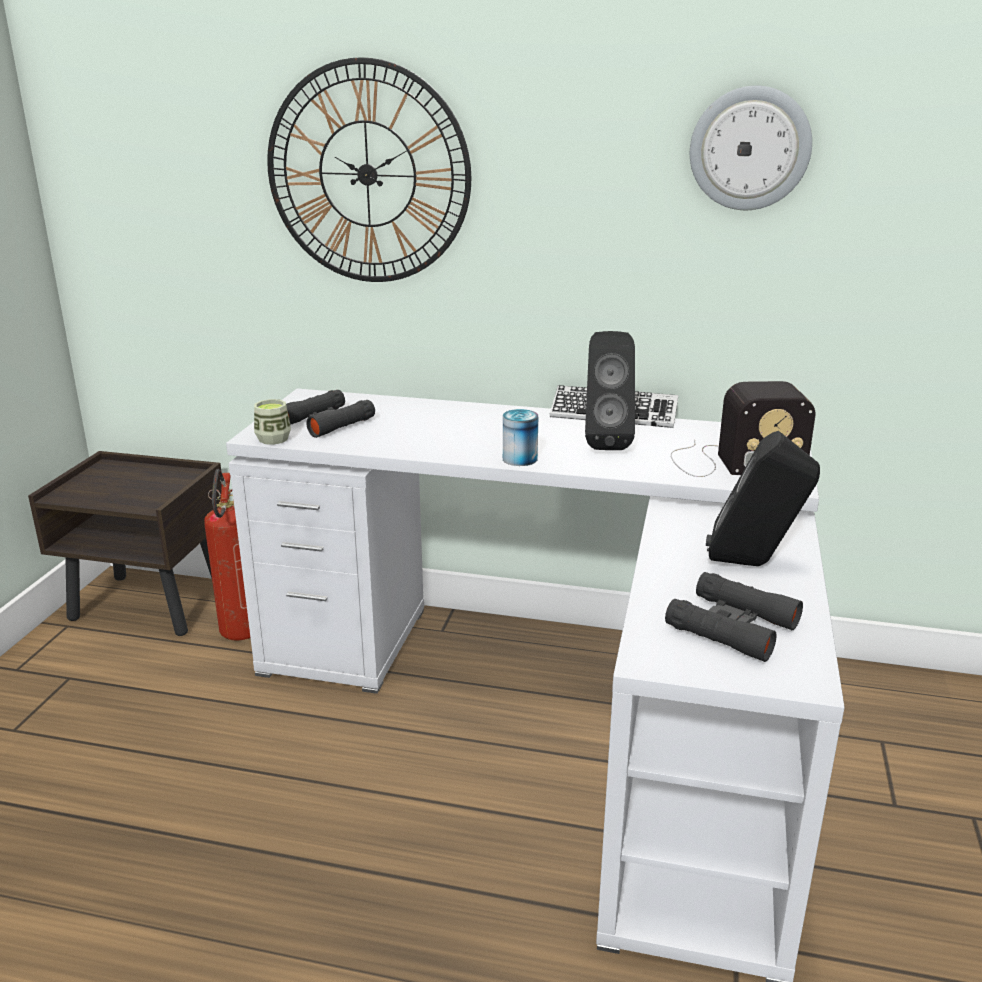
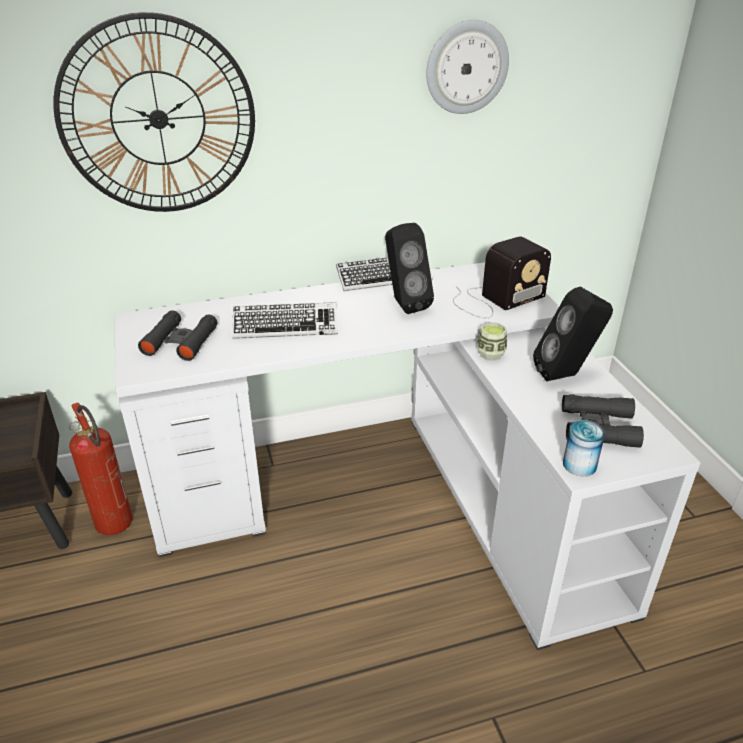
camera: 30 degrees left, 10 degrees up
cup [254,399,291,445] -> cup moved to [477,322,507,361]
can [503,409,538,466] -> can moved to [563,420,605,476]
none -> keyboard [232,302,338,339]

